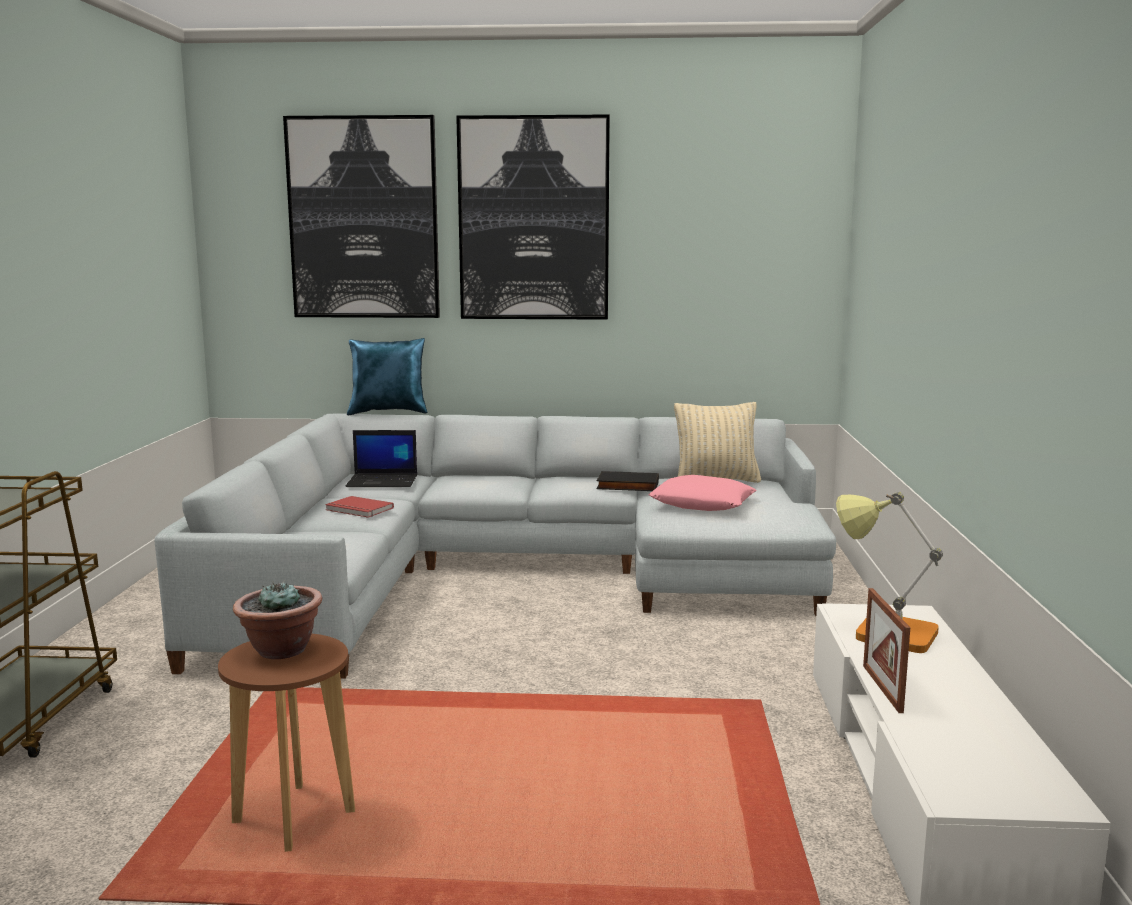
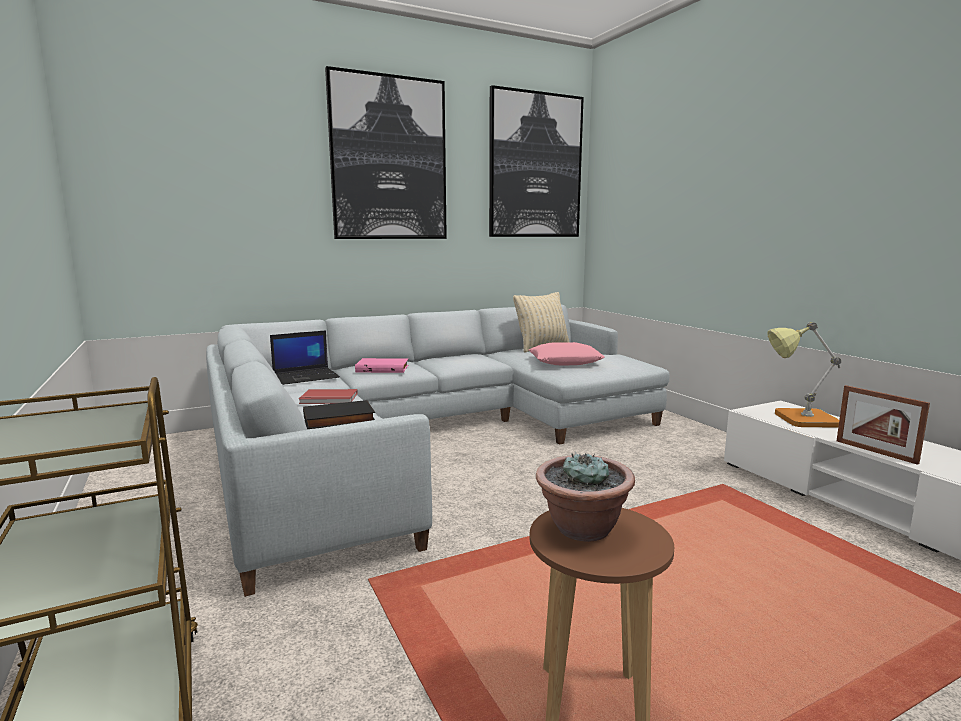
camera: 30 degrees left, 0 degrees up
picture [283,115,440,318] -> picture moved to [489,85,584,237]
blue pillow [347,338,428,415] -> none
black book [597,471,659,491] -> black book moved to [303,400,375,429]
none -> pink book [355,358,408,373]

